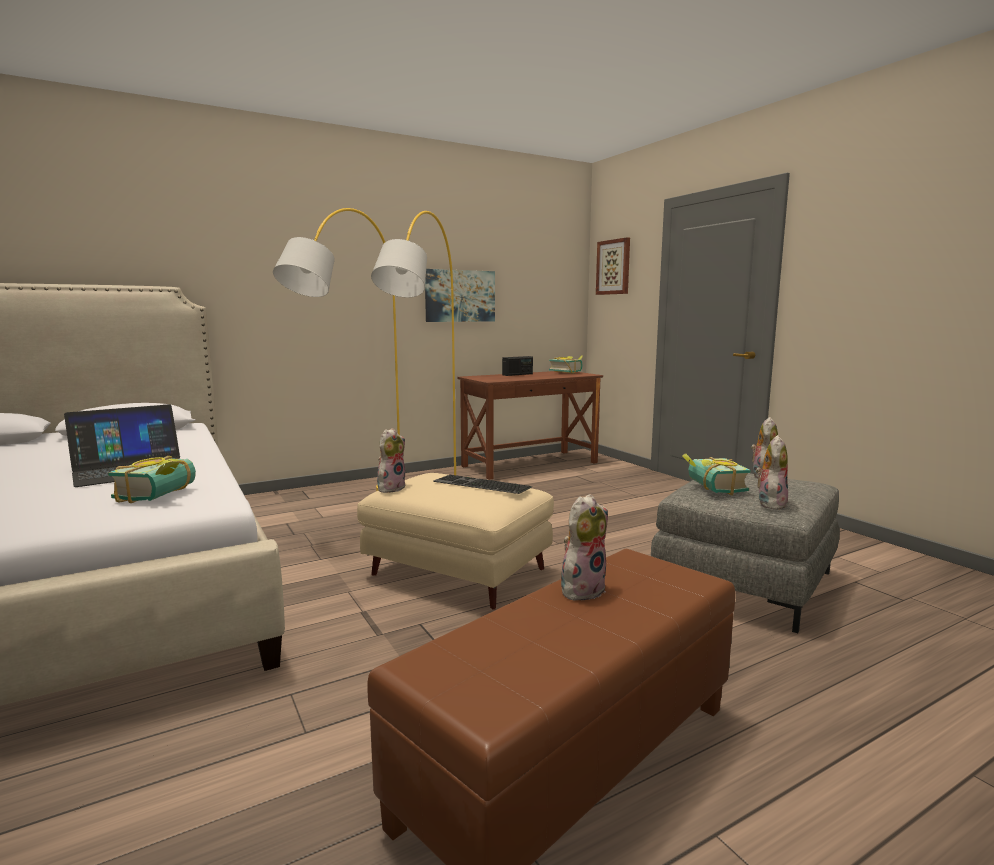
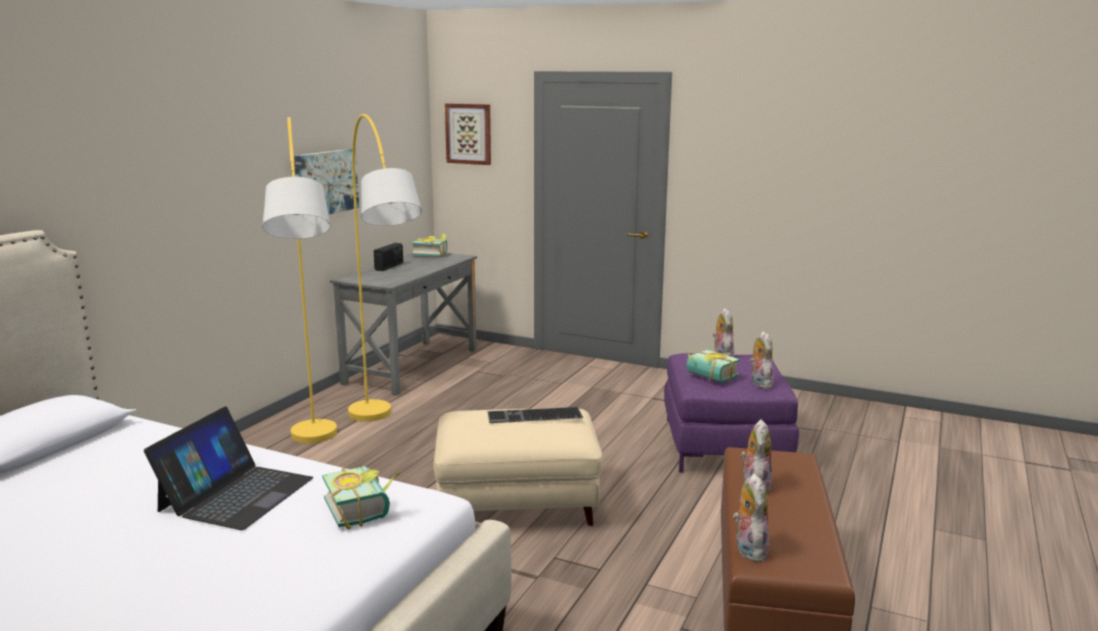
camera: 35 degrees left, 5 degrees up
plush toy [377,428,405,493] -> plush toy moved to [733,473,769,562]
brown desk [457,371,603,480] -> grey desk [330,253,477,396]
grey ottoman [651,473,840,633] -> purple ottoman [664,353,799,473]

